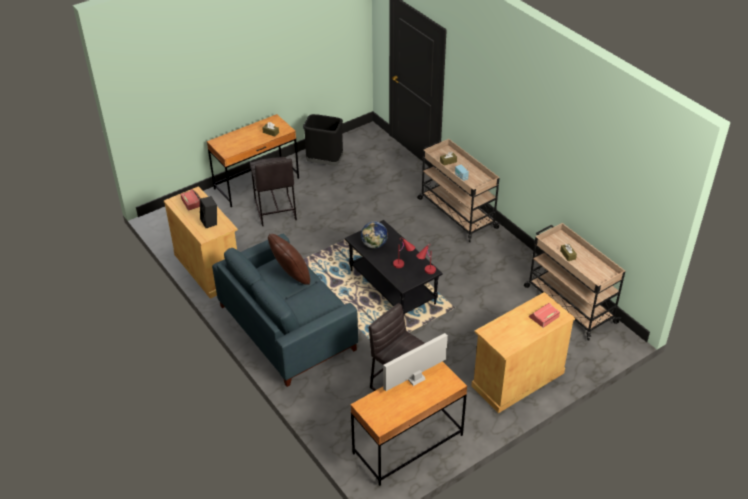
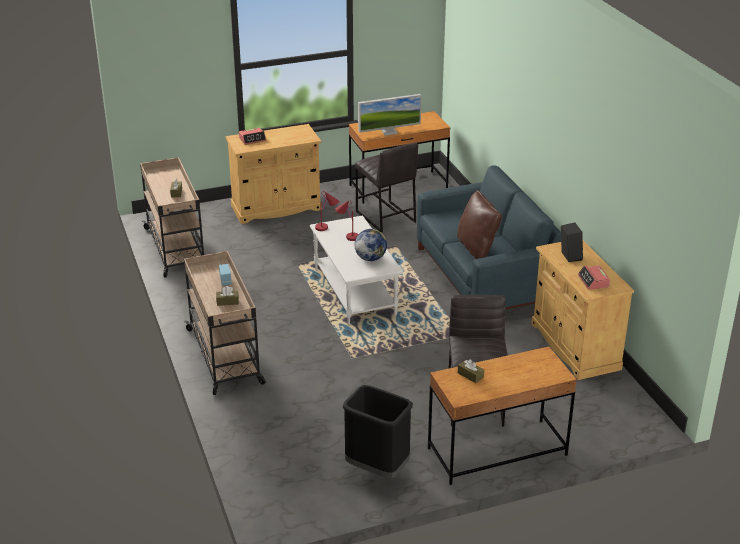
camera: 165 degrees left, 10 degrees down
black coffee table [345,220,442,315] -> white coffee table [310,215,403,325]

